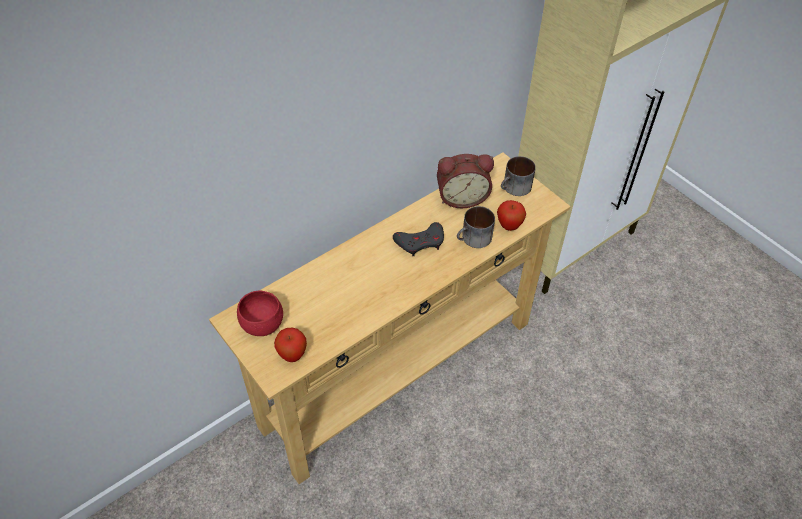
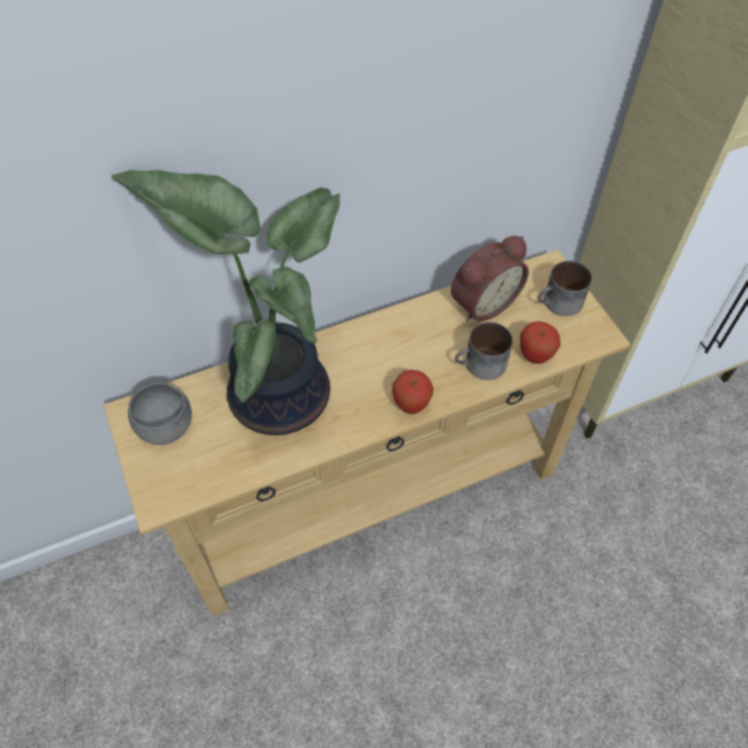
camera: 15 degrees right, 5 degrees up
red bowl [237,291,283,336] -> grey bowl [128,383,192,445]
apple [274,328,307,362] -> apple moved to [392,370,433,414]
grey game controller [393,222,444,256] -> none
alarm clock [437,154,494,208] -> alarm clock turned 45 degrees counterclockwise [451,236,529,322]
none -> potted plant [111,170,340,435]

